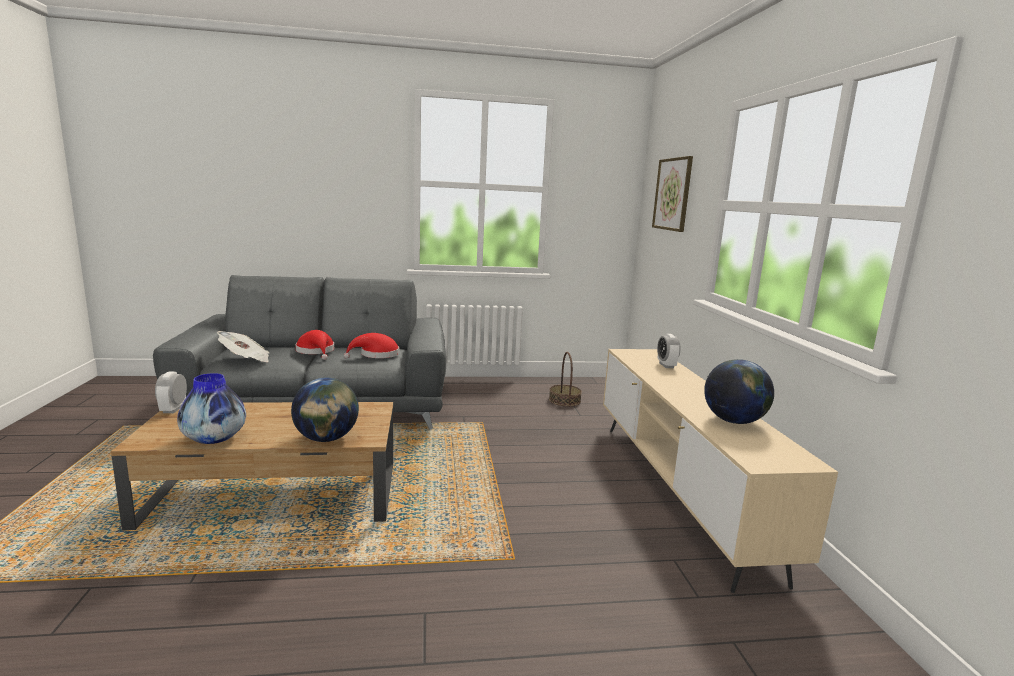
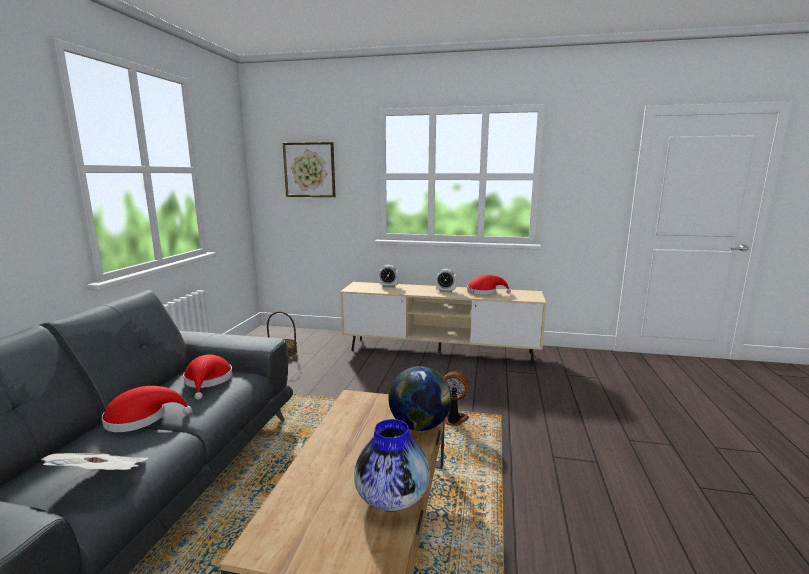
camera: 70 degrees left, 0 degrees up
alarm clock [155,372,187,413] -> alarm clock moved to [436,269,457,292]
globe [704,359,774,424] -> red hat [467,275,511,295]
none -> fan [444,372,469,426]

